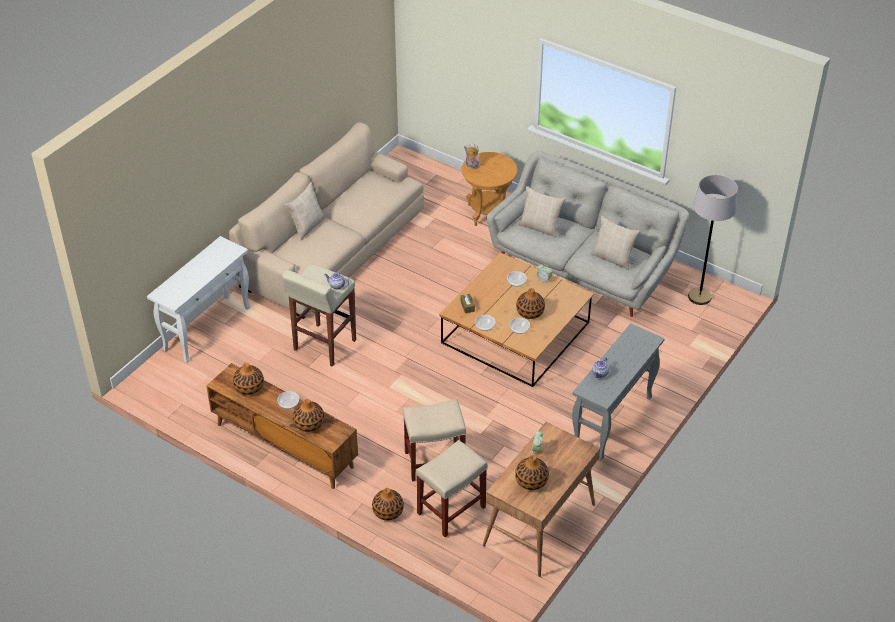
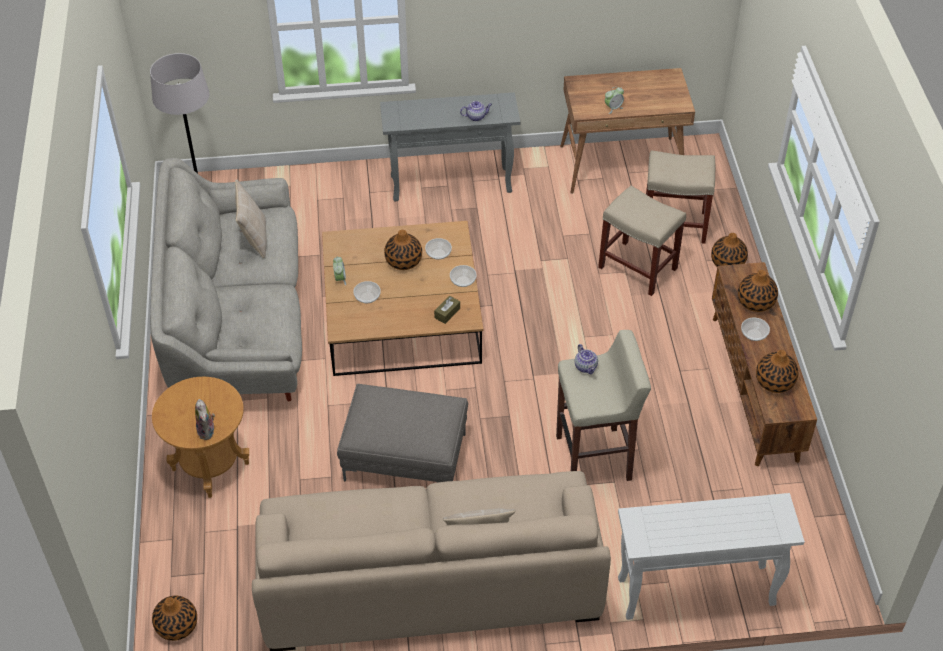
camera: 130 degrees left, 5 degrees up
vase [515,455,549,490] -> vase moved to [152,596,197,641]
beige pillow [518,186,565,238] -> none
none -> grey ottoman [337,384,468,483]

